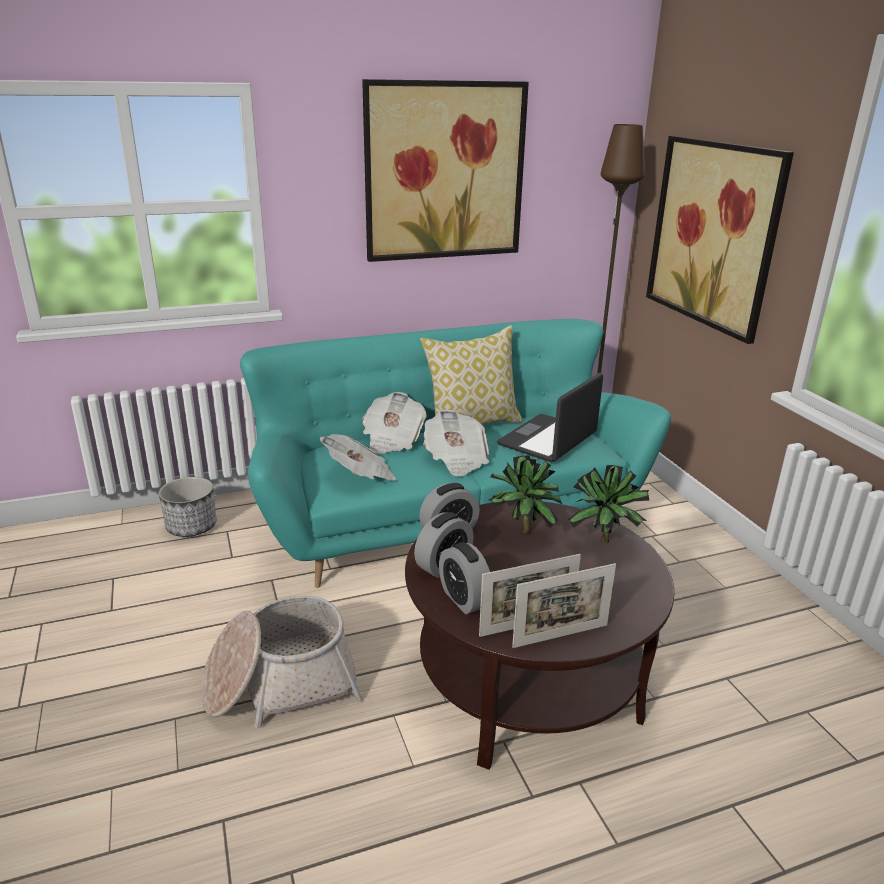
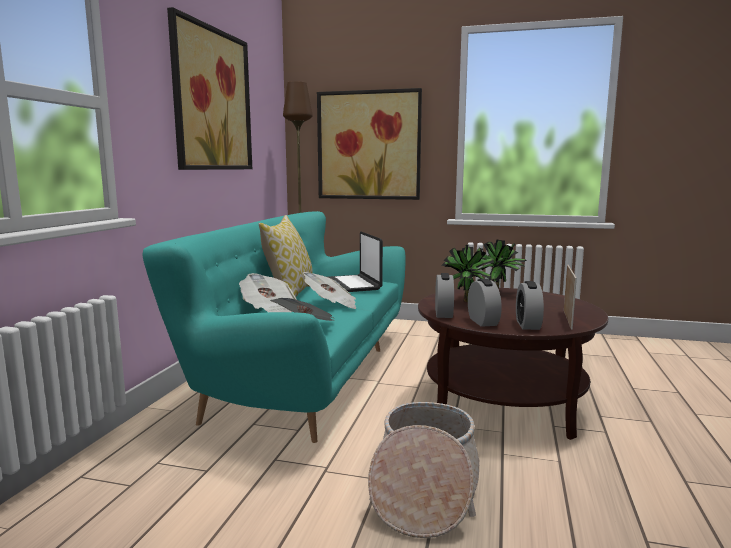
camera: 55 degrees left, 15 degrees down
planter [159,477,216,537] -> none
alarm clock [439,542,490,614] -> alarm clock turned 90 degrees clockwise [516,281,544,330]
picture frame [512,563,616,648] -> none

